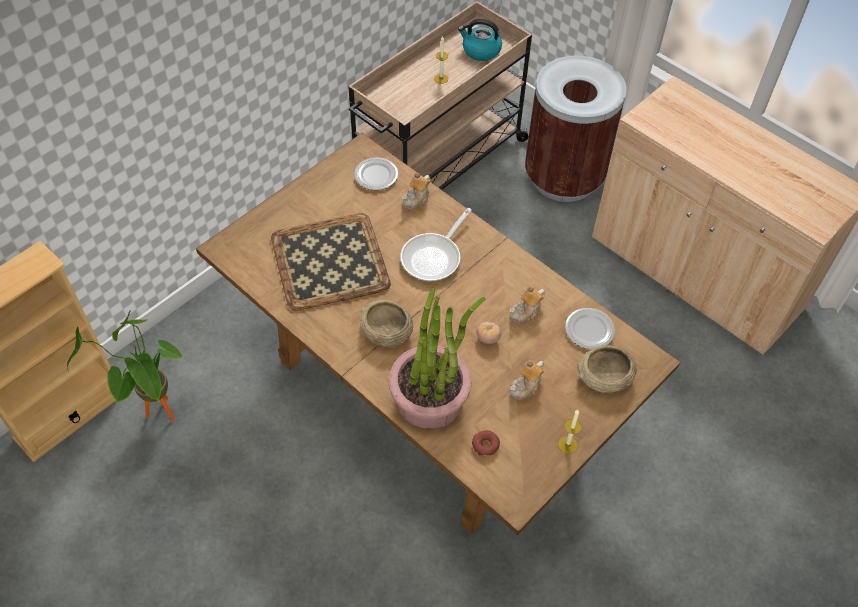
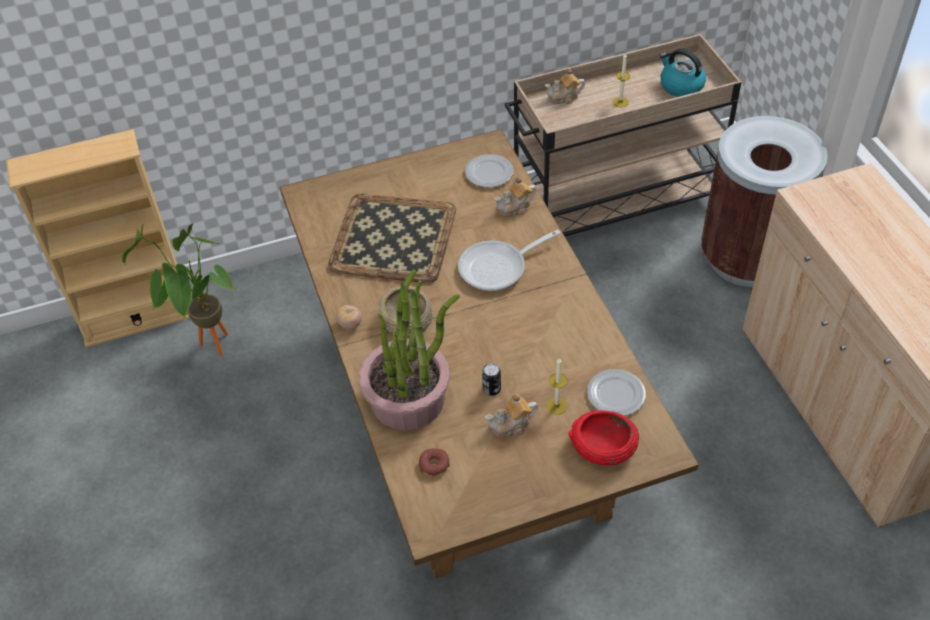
camera: 30 degrees right, 5 degrees down
tomato [476,322,501,344] -> tomato moved to [336,305,362,329]
teapot [510,286,545,324] -> teapot moved to [545,69,585,104]
candle [558,410,582,454] -> candle moved to [547,358,567,415]
beige bowl [577,345,637,393] -> red bowl [568,410,639,465]
none -> can [482,363,501,396]

